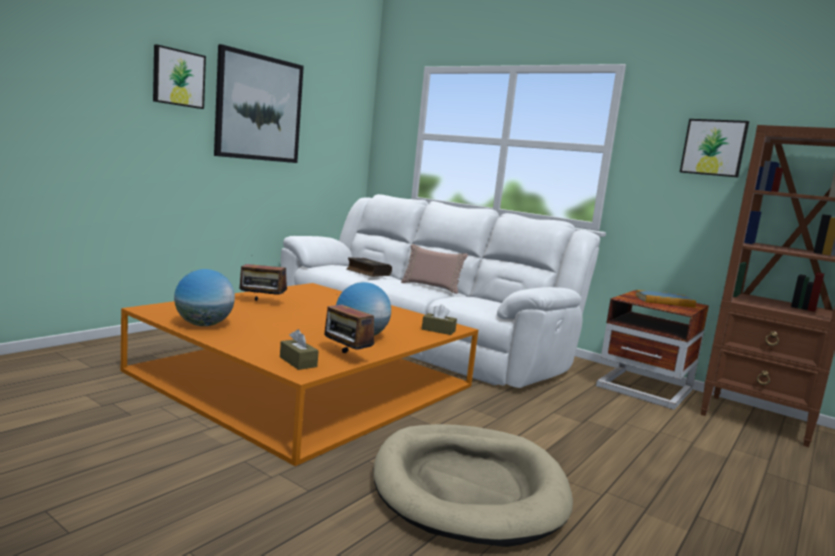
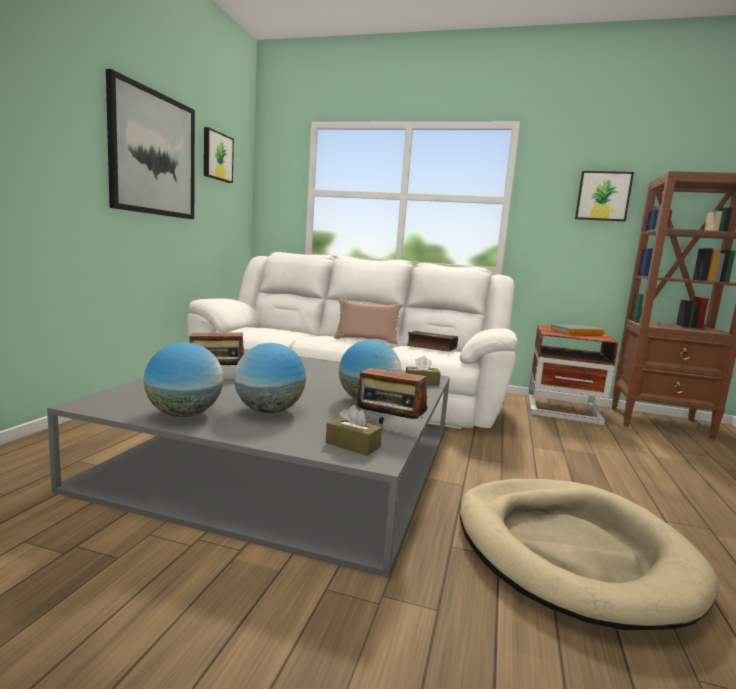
camera: 20 degrees left, 0 degrees up
orange coffee table [121,283,478,466] -> grey coffee table [47,349,450,578]
picture [153,45,206,109] -> picture moved to [204,127,234,183]
book [346,257,392,277] -> book moved to [407,331,458,352]
none -> globe [234,343,306,413]

